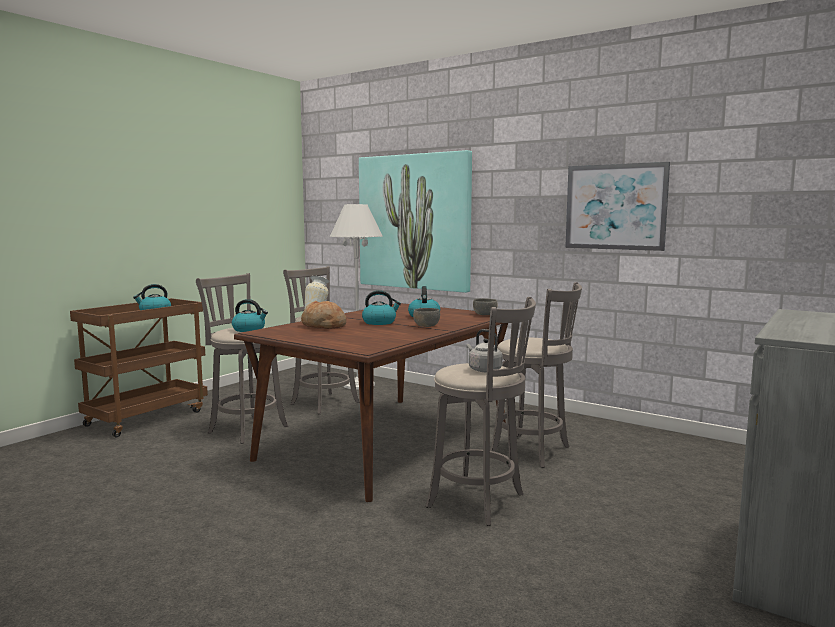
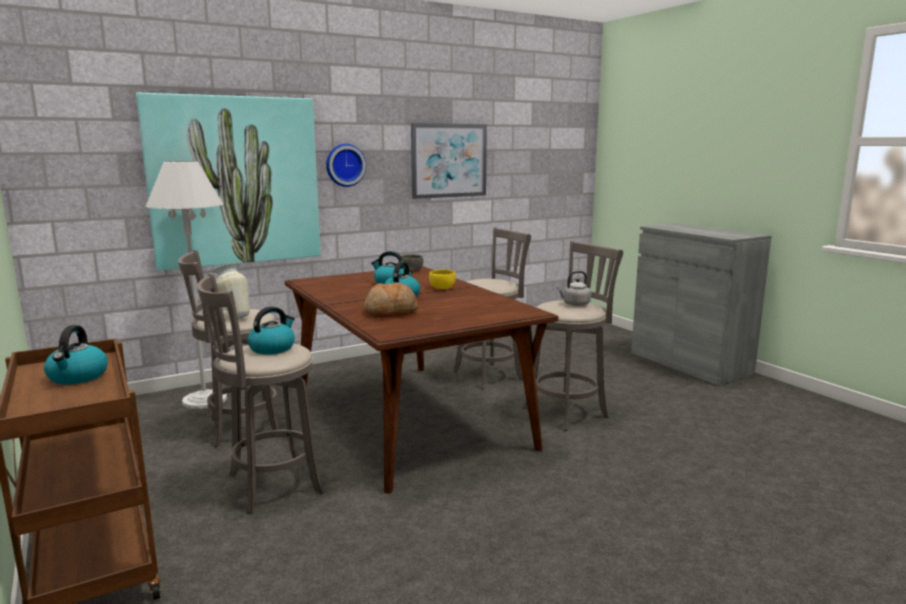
camera: 65 degrees left, 5 degrees up
grey bowl [413,308,440,327] -> yellow bowl [429,270,456,289]
none -> wall clock [326,144,366,187]

